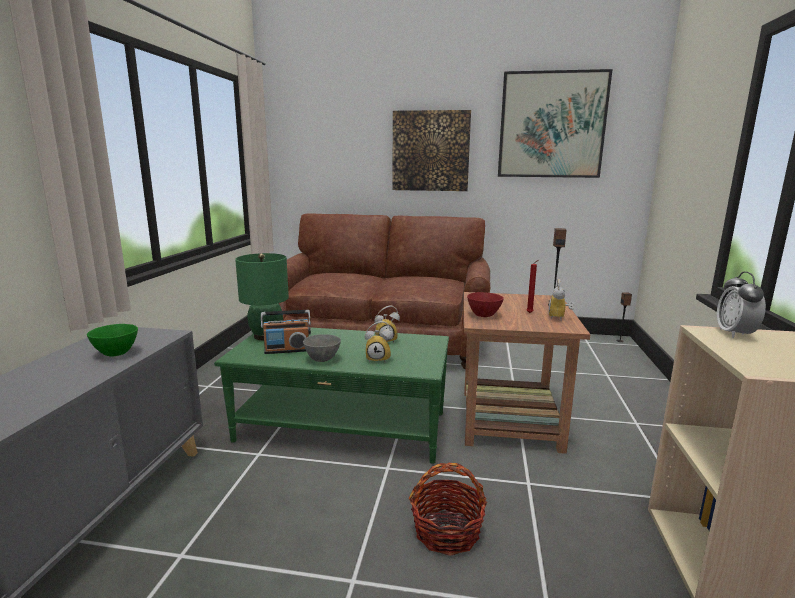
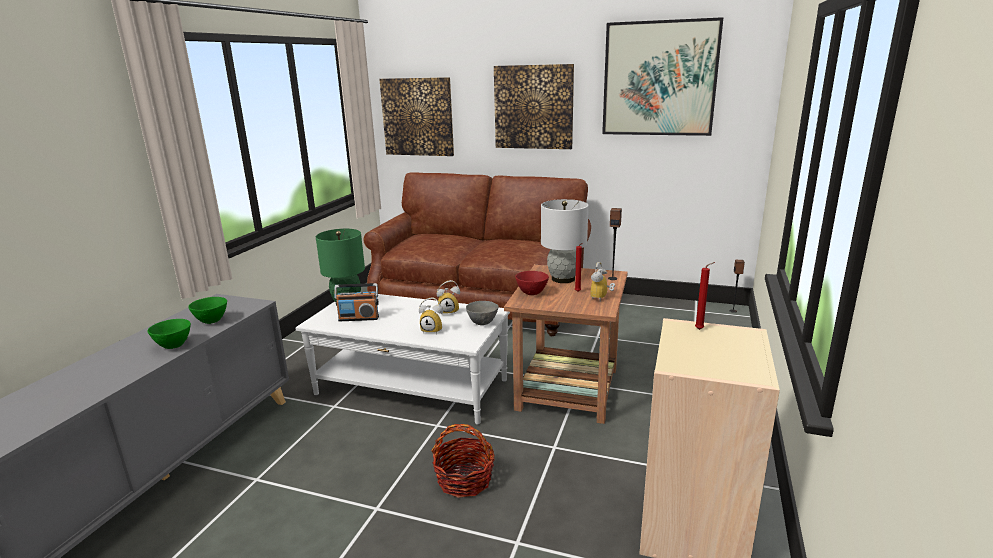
camera: 10 degrees right, 5 degrees up
green coffee table [214,327,449,464] -> white coffee table [295,294,510,425]
grey bowl [303,334,341,362] -> grey bowl moved to [466,301,498,325]
alarm clock [717,271,766,338] -> red candle [695,262,715,330]
none -> green bowl [148,319,191,349]
none -> picture [379,77,454,156]
none -> white table lamp [541,199,588,283]

